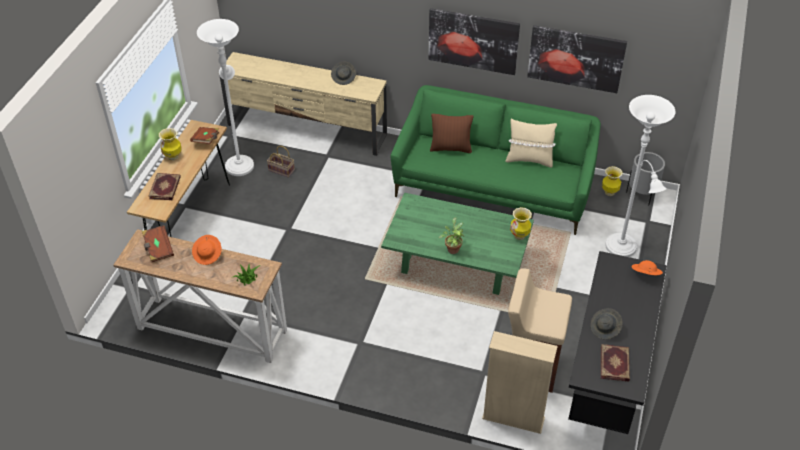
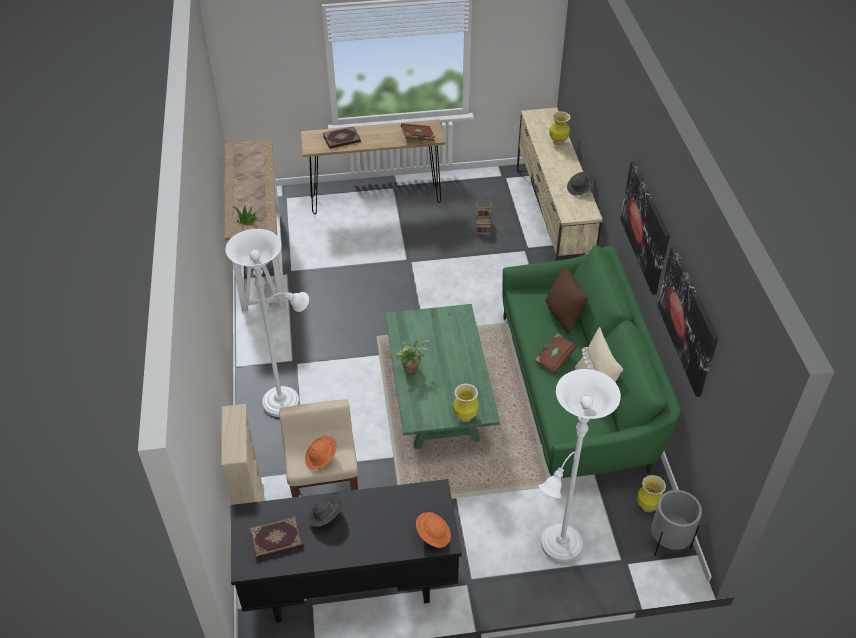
camera: 65 degrees right, 0 degrees up
brown book [142,225,174,262] -> brown book moved to [535,333,577,374]
vase [159,128,181,161] -> vase moved to [549,111,571,145]
orange hat [192,235,222,265] -> orange hat moved to [305,436,336,470]
white floor lamp [197,19,254,176] -> white floor lamp moved to [225,229,309,417]

